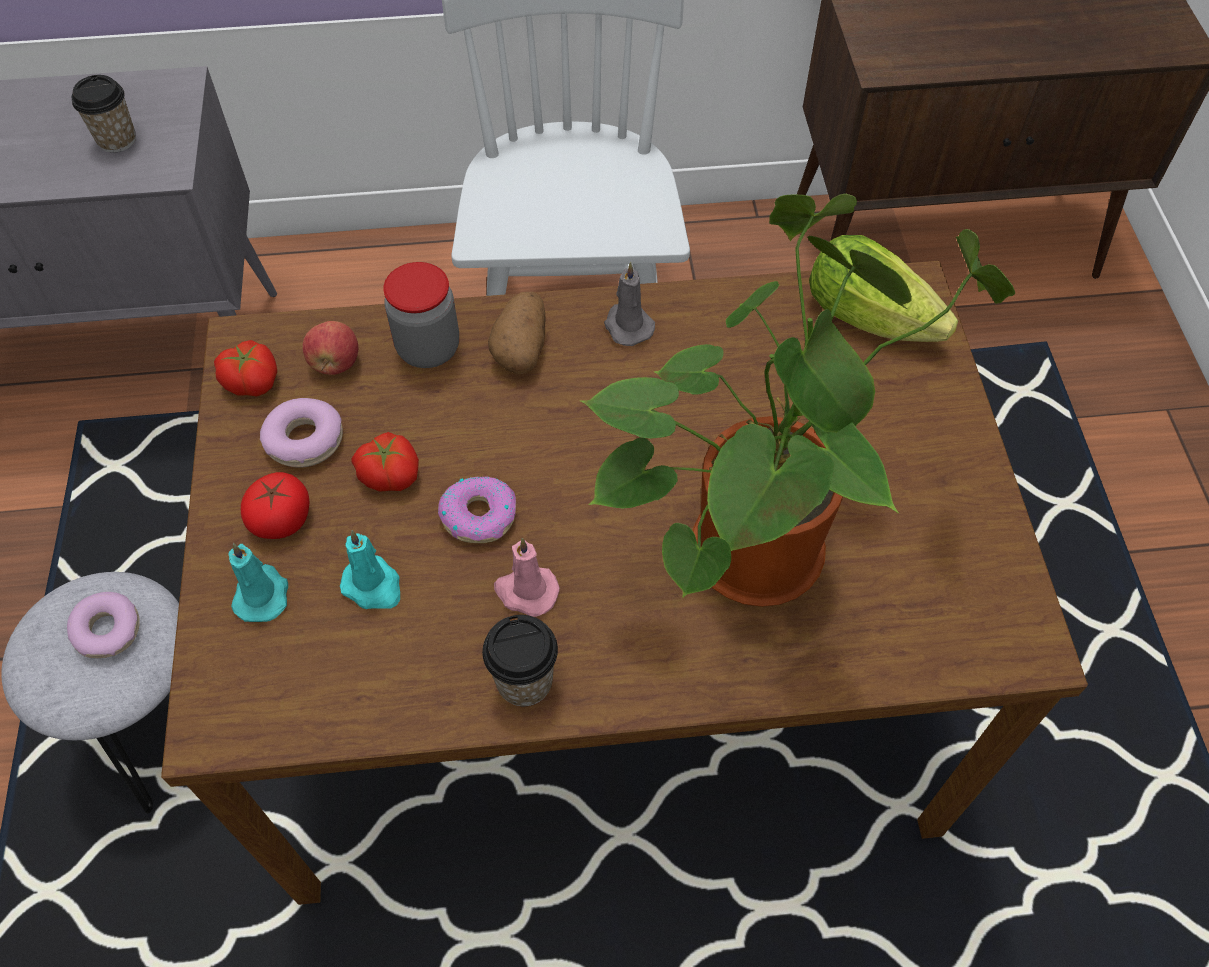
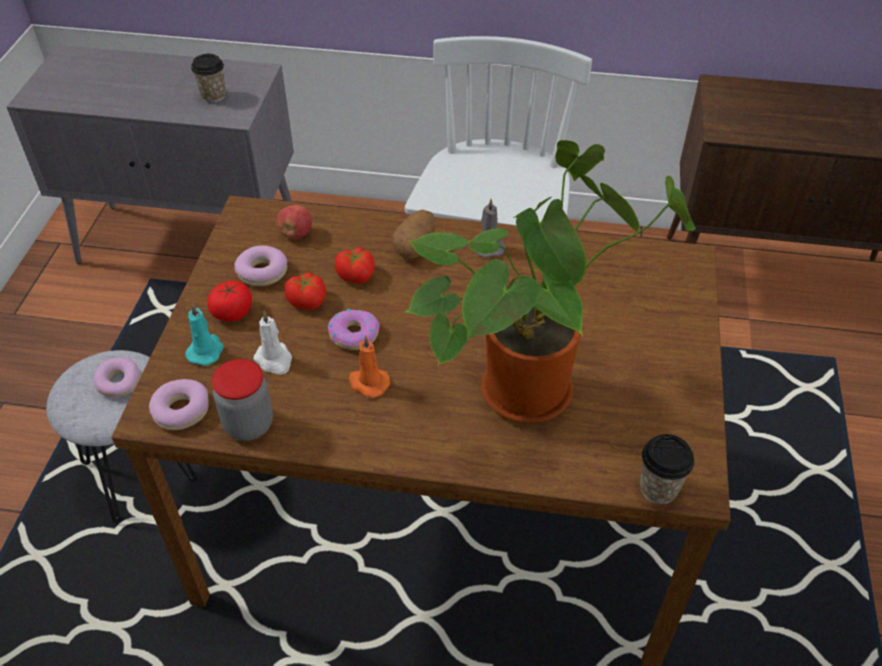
camera: 15 degrees right, 10 degrees down
tomato [214,340,277,397] -> tomato moved to [335,247,375,284]
turquoise candle [340,530,400,609] -> white candle [253,311,292,375]
jar [383,262,459,368] -> jar moved to [212,359,273,441]
cup [482,615,558,706] -> cup moved to [640,434,694,504]
pink candle [494,538,560,617] -> orange candle [349,335,390,398]
lettuce [809,235,958,342] -> none
none -> donut [149,379,209,430]

